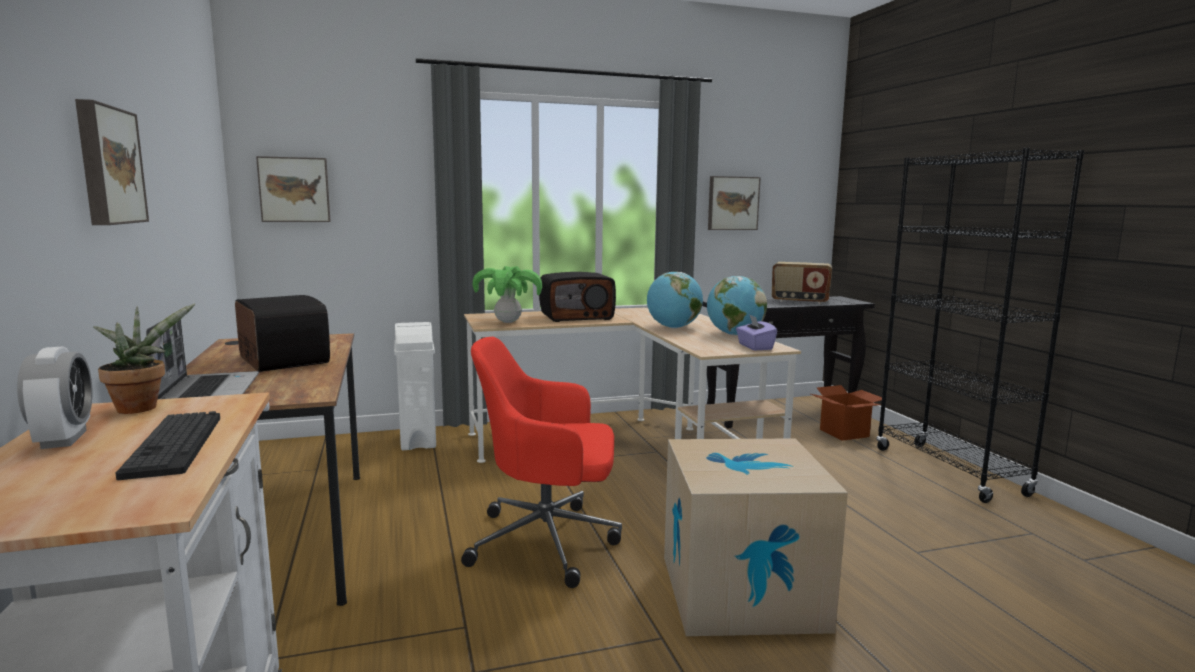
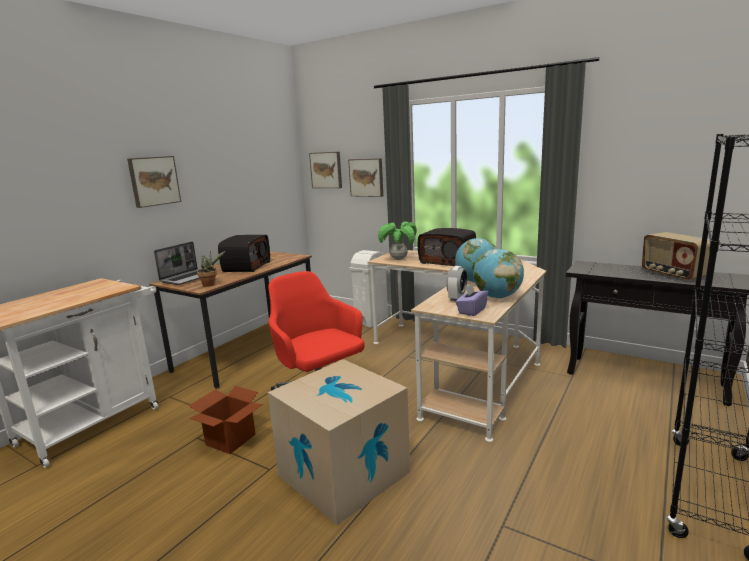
camera: 50 degrees right, 5 degrees up
alarm clock [17,347,92,449] -> alarm clock moved to [446,266,467,301]
potted plant [93,304,195,414] -> potted plant moved to [197,251,225,287]
keyboard [116,411,220,480] -> none
picture [708,176,761,230] -> picture moved to [348,158,383,197]
cardboard box [811,385,882,441] -> cardboard box moved to [188,386,263,454]

